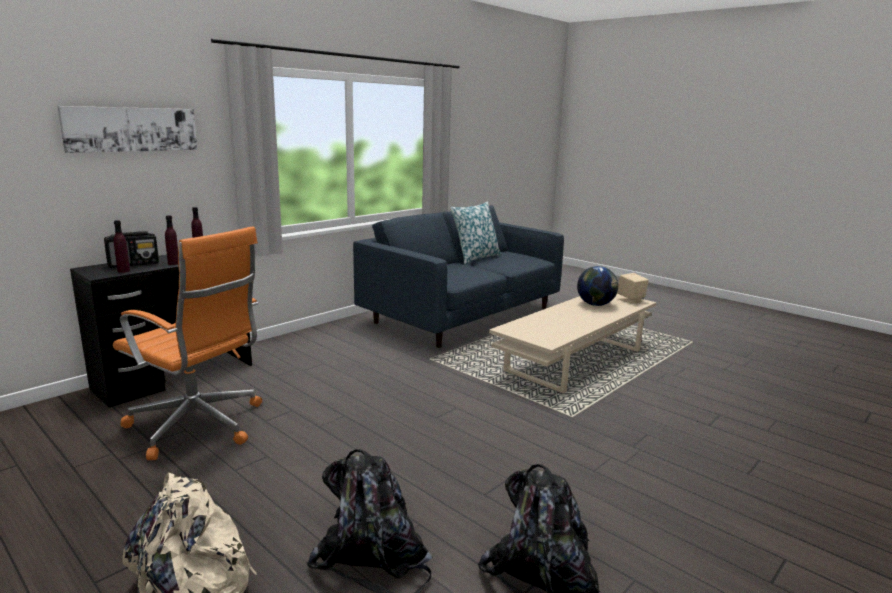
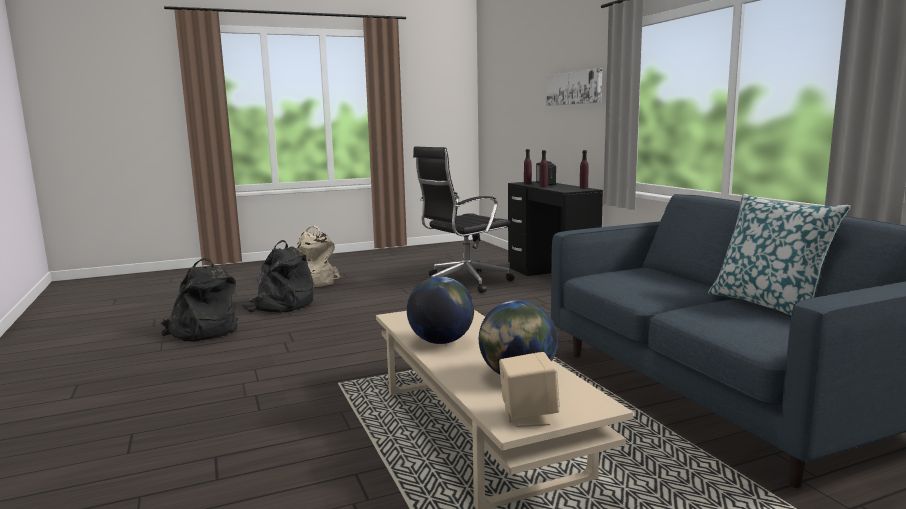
camera: 115 degrees right, 5 degrees down
orange office chair [113,226,262,460] -> black office chair [413,146,514,293]
none -> globe [407,277,474,344]

